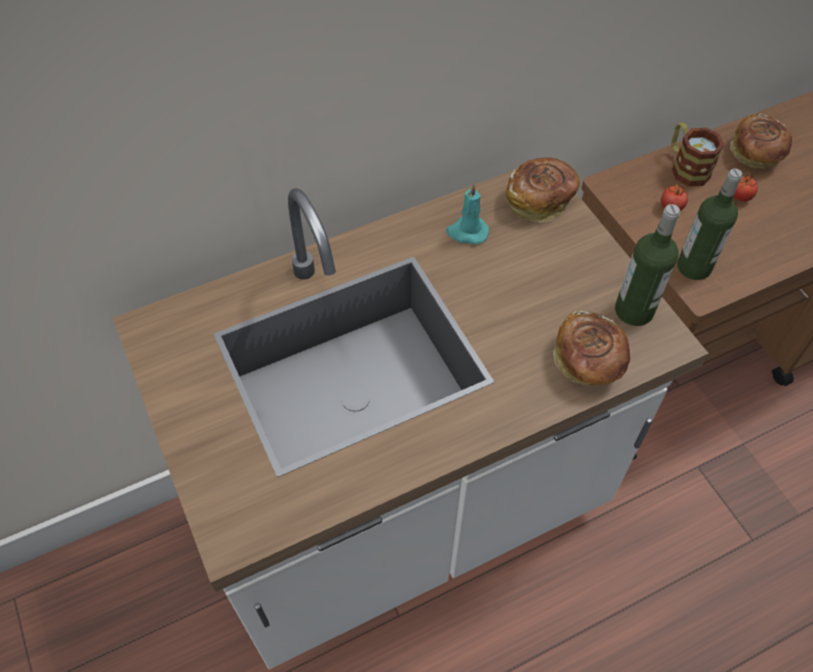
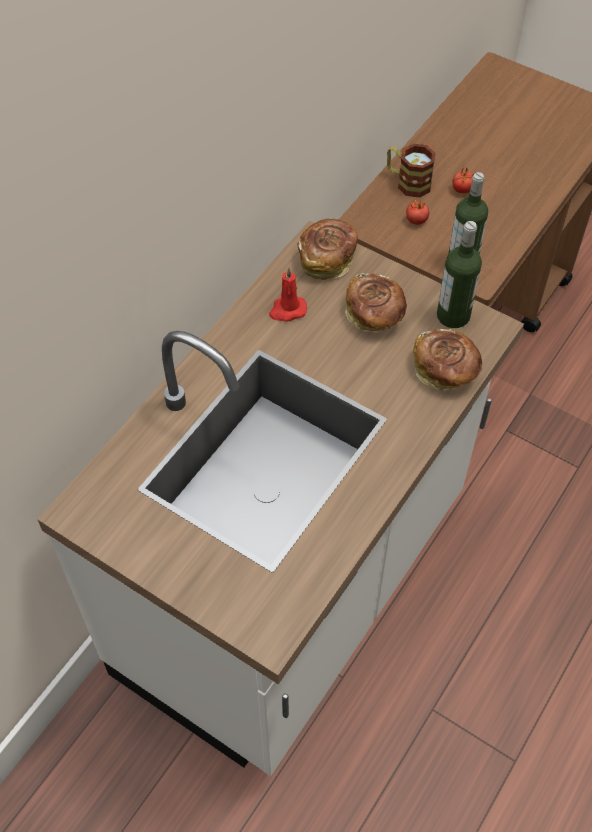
camera: 30 degrees left, 0 degrees up
turquoise candle [446,183,489,244] -> red candle [269,267,307,322]
bread [730,113,792,169] -> bread moved to [345,273,407,333]

